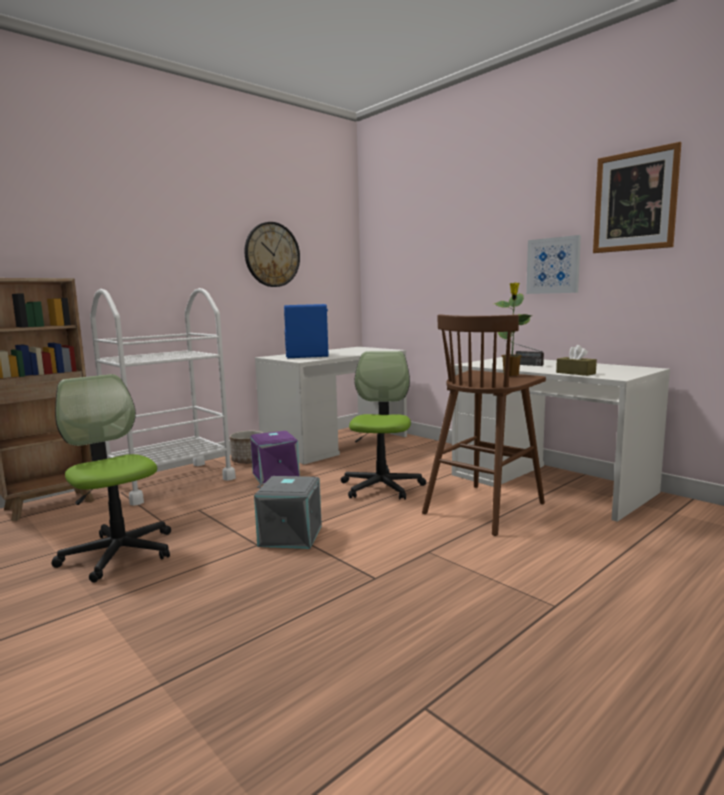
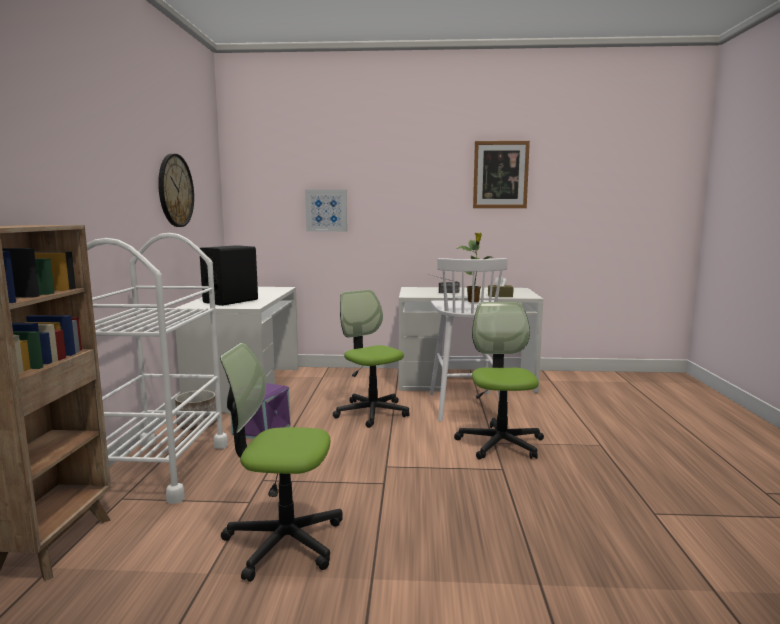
camera: 45 degrees left, 0 degrees up
grey storage box [254,476,322,549] -> none
blue speaker [284,304,328,358] -> black speaker [200,245,258,306]
brown stool [422,314,546,536] -> white stool [430,258,508,422]
picture [526,235,581,294] -> picture moved to [305,190,347,232]
none -> office chair [454,302,544,460]

